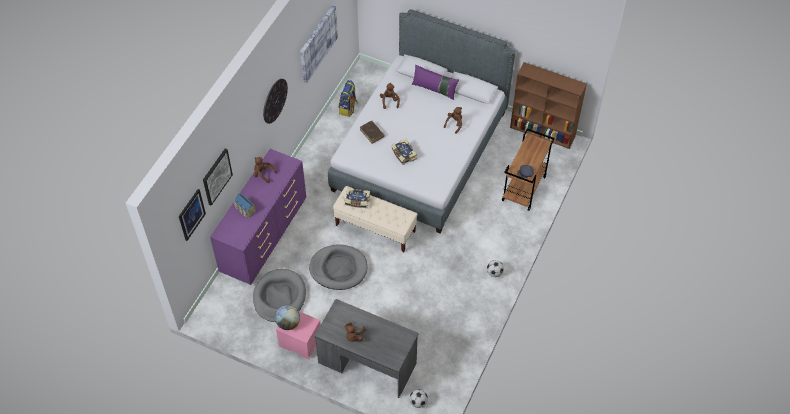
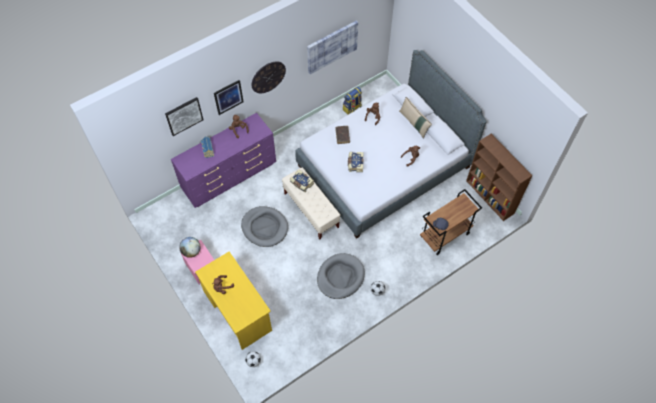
camera: 30 degrees right, 5 degrees up
picture [179,189,206,241] -> picture moved to [214,80,244,115]
grey dog bed [253,269,306,322] -> grey dog bed moved to [317,253,365,299]
grey desk [314,299,419,398] -> yellow desk [195,251,272,350]
purple pillow [412,65,459,100] -> beige pillow [399,97,432,138]

